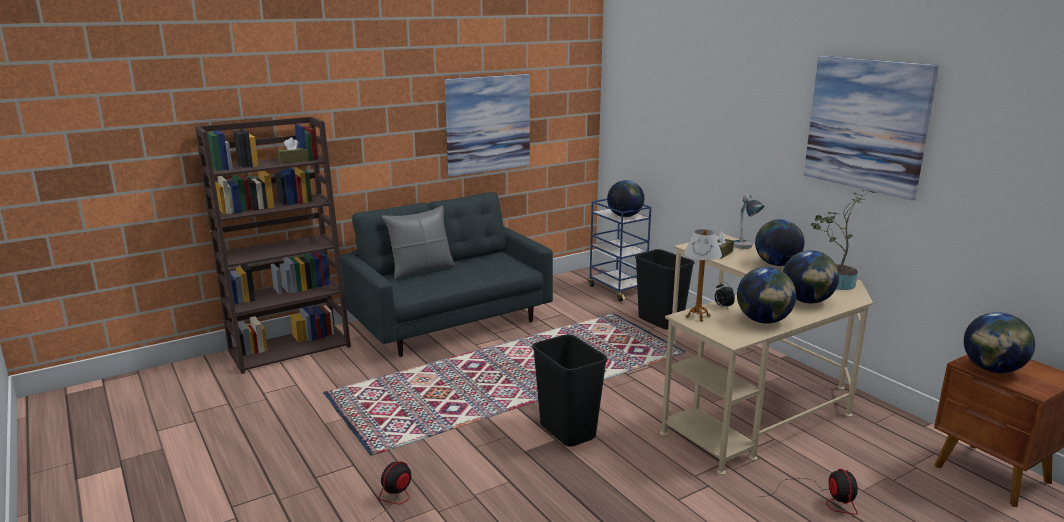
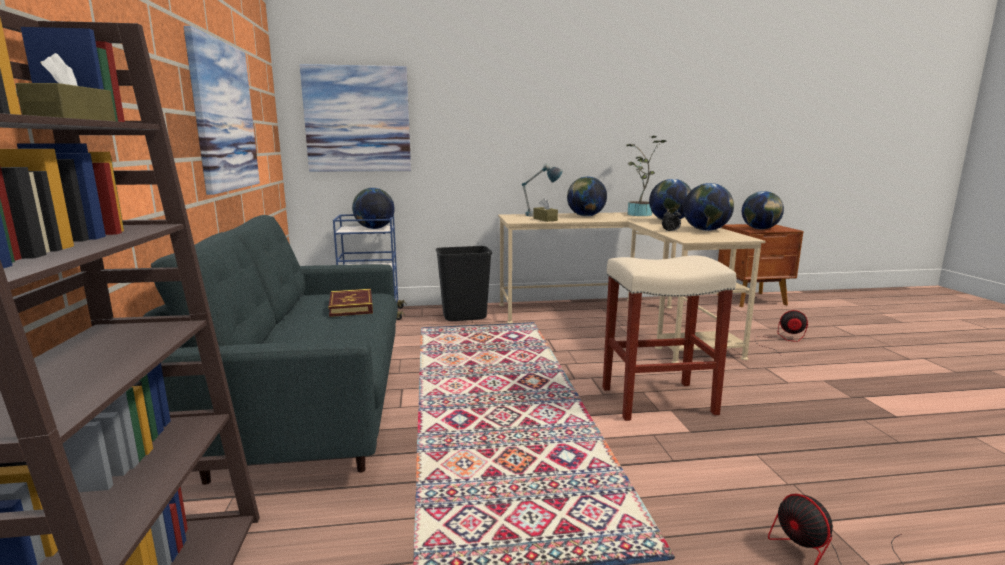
camera: 65 degrees left, 5 degrees down
grey pillow [382,206,455,280] -> none
black trash can [532,334,608,447] -> beige stool [603,256,736,421]
table lamp [684,229,722,322] -> none
picture [804,56,939,200] -> picture moved to [300,64,411,172]
none -> book [328,289,373,317]

